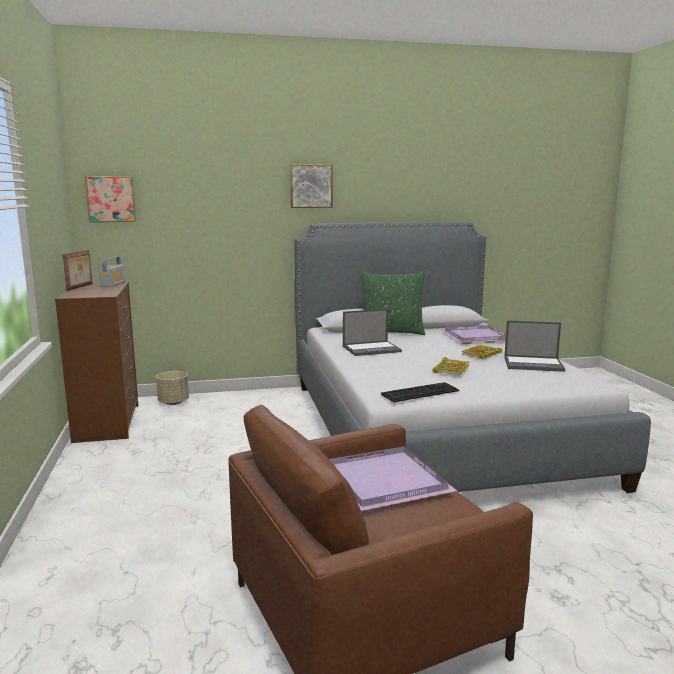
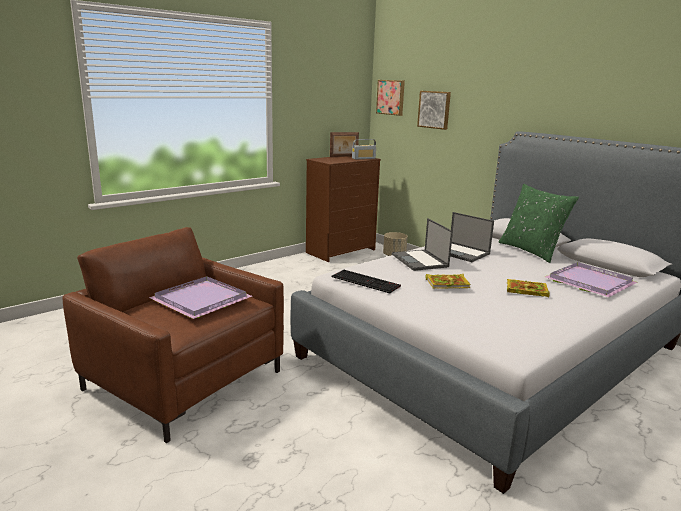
camera: 60 degrees right, 5 degrees up
picture [290,164,333,208] -> picture moved to [417,91,451,130]
laptop [504,321,565,372] -> laptop moved to [392,218,453,271]

